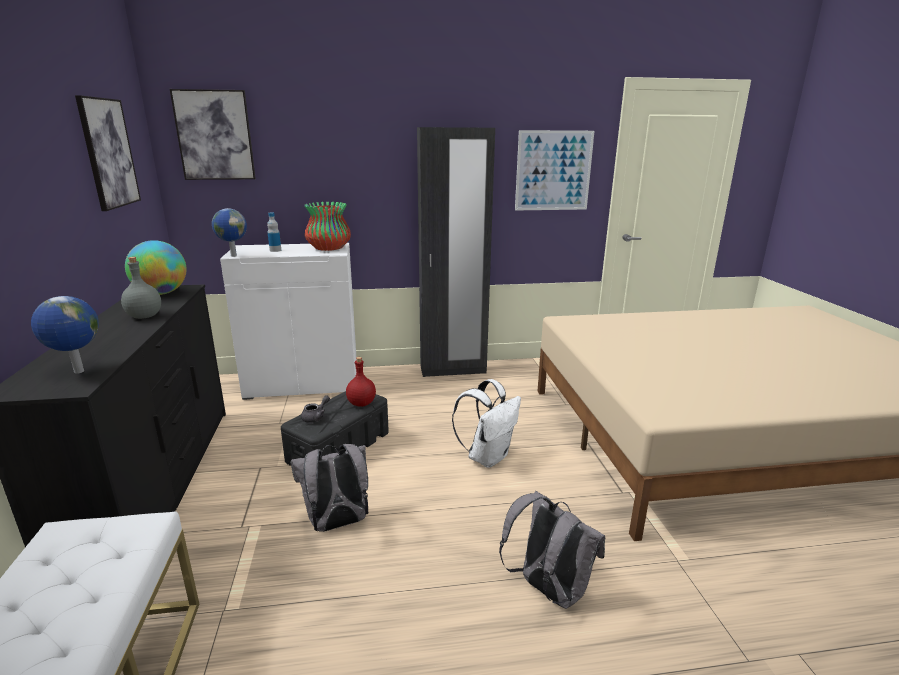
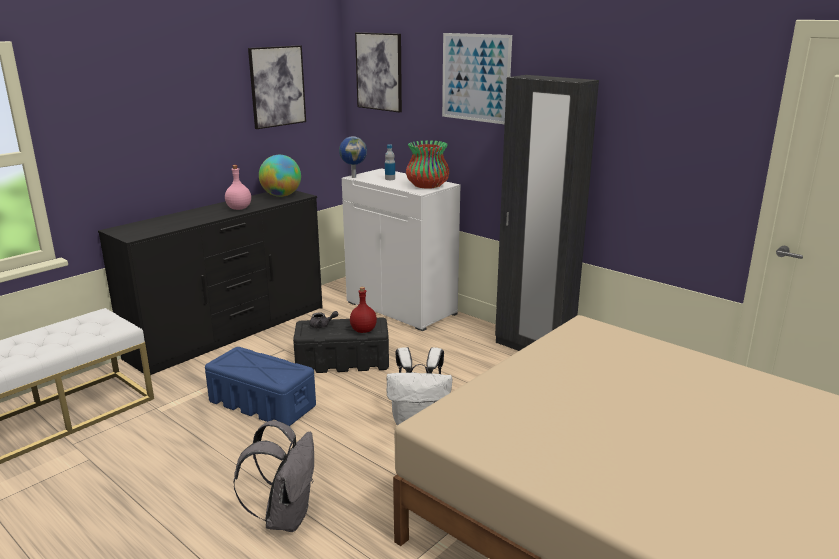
camera: 50 degrees right, 0 degrees up
globe [31,296,99,374] -> none
grey bottle [121,257,161,319] -> pink bottle [225,165,251,210]
grey backpack [291,444,368,532] -> blue storage box [205,347,316,426]
picture [515,130,594,211] -> picture moved to [442,33,512,125]

